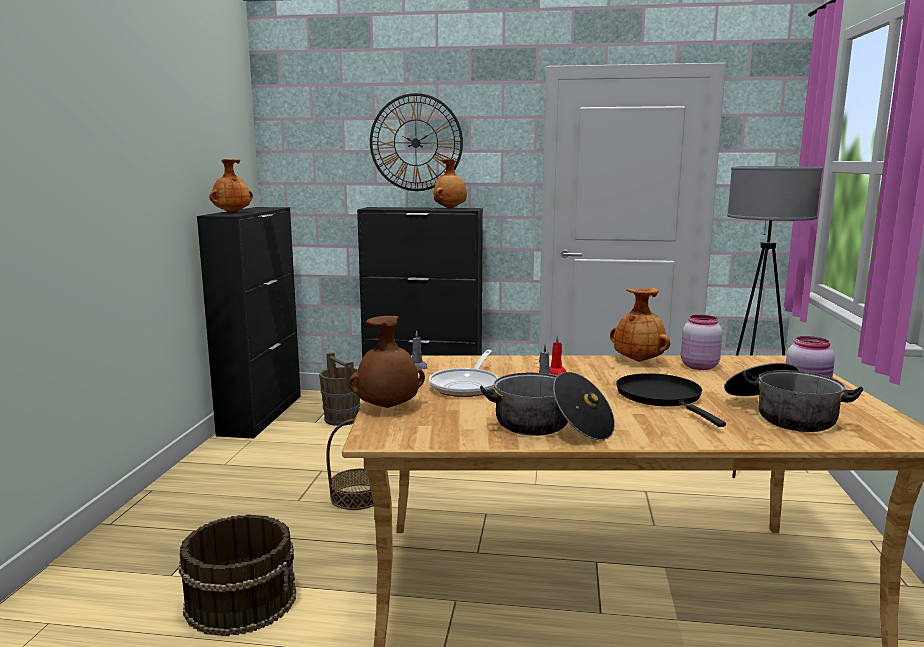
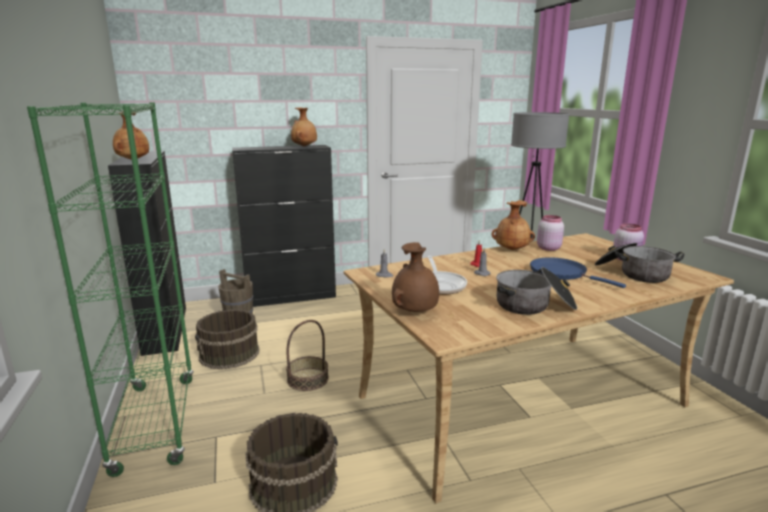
camera: 25 degrees left, 5 degrees up
wall clock [370,93,463,191] -> none
black frying pan [616,373,726,427] -> blue frying pan [530,257,626,288]
none -> green bookcase [27,102,194,477]
none -> brown bucket [195,309,259,369]

